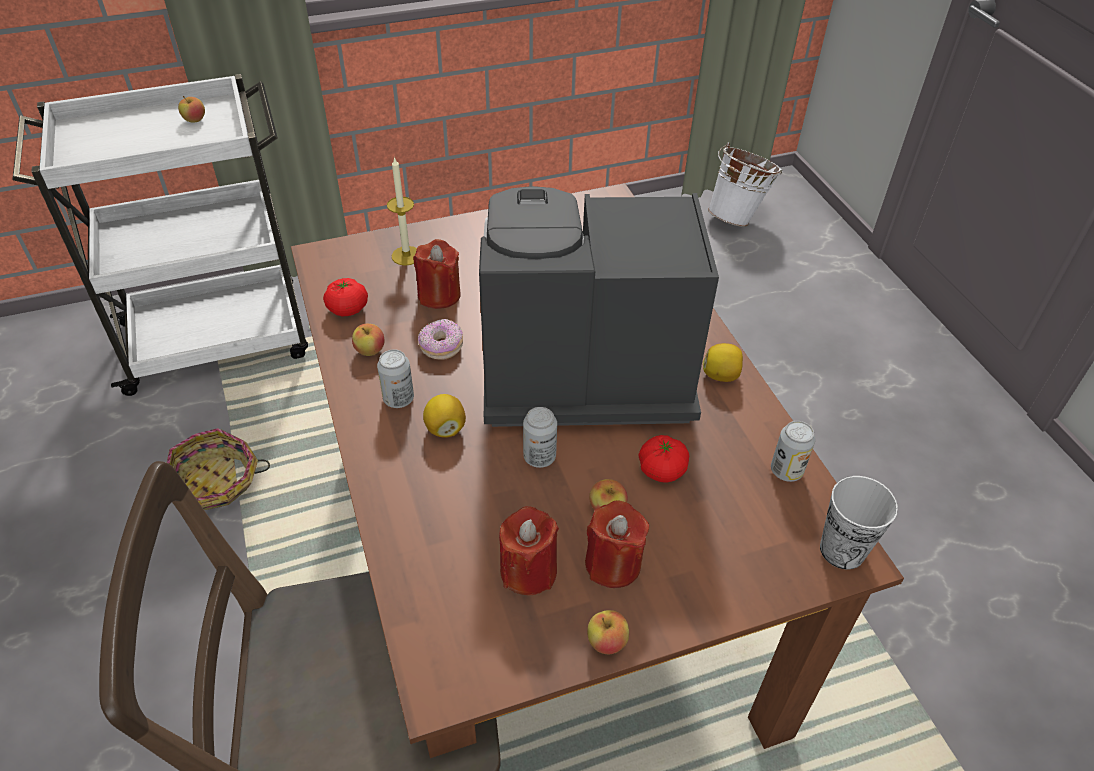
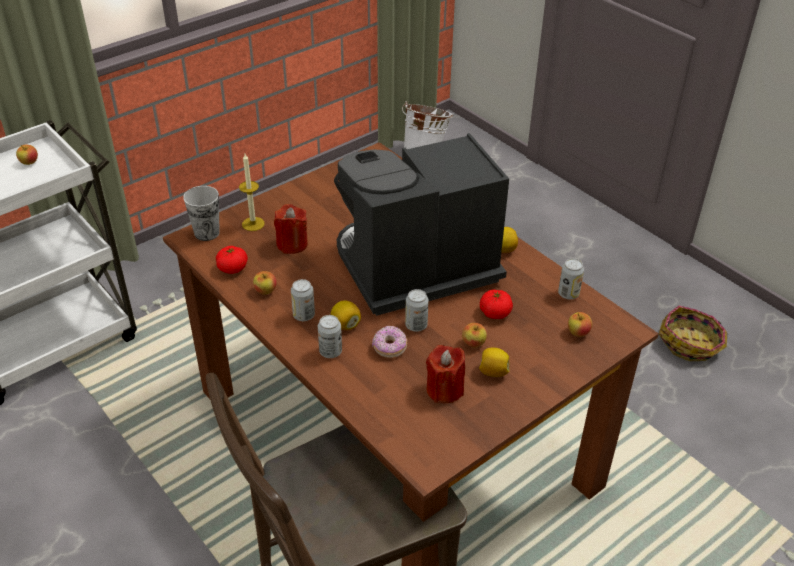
camera: 20 degrees left, 5 degrees down
basket [167,428,270,510] -> basket moved to [659,306,727,361]
donut [418,319,463,360] -> donut moved to [372,326,407,358]
red candle [585,500,649,588] -> lemon [479,348,509,377]
apple [587,610,629,654] -> apple moved to [568,312,592,337]
cup [820,476,898,569] -> cup moved to [183,186,220,241]
none -> can [318,315,342,358]

